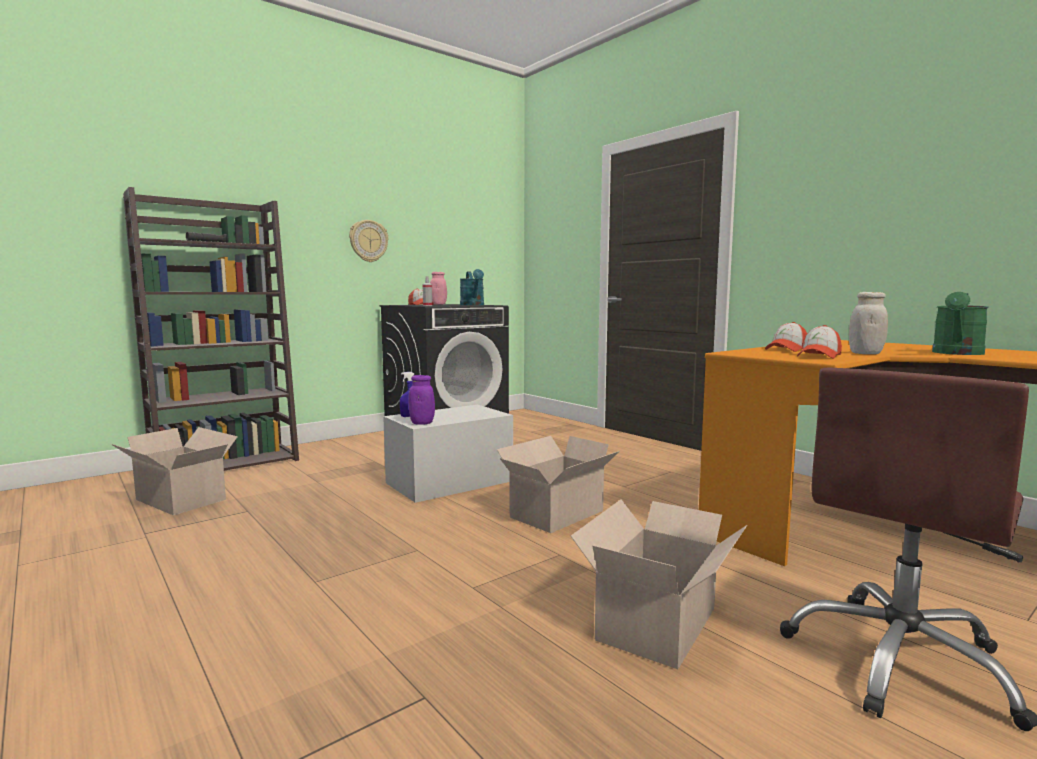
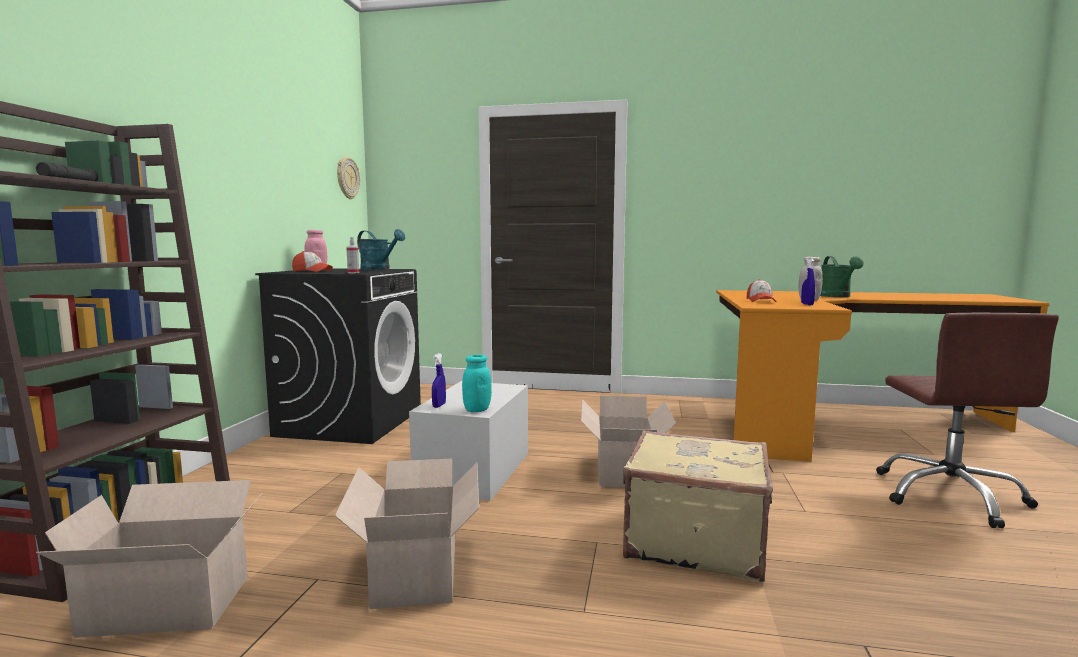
camera: 40 degrees left, 0 degrees up
wall clock [349,220,388,262] -> wall clock moved to [337,157,360,199]
purple jar [409,375,435,425] -> turquoise jar [462,355,492,412]
cardboard box [571,499,747,669] -> cardboard box moved to [335,458,479,609]
cap [797,325,842,359] -> blue spray bottle [801,258,815,305]
none -> beige suitcase [623,430,773,582]

